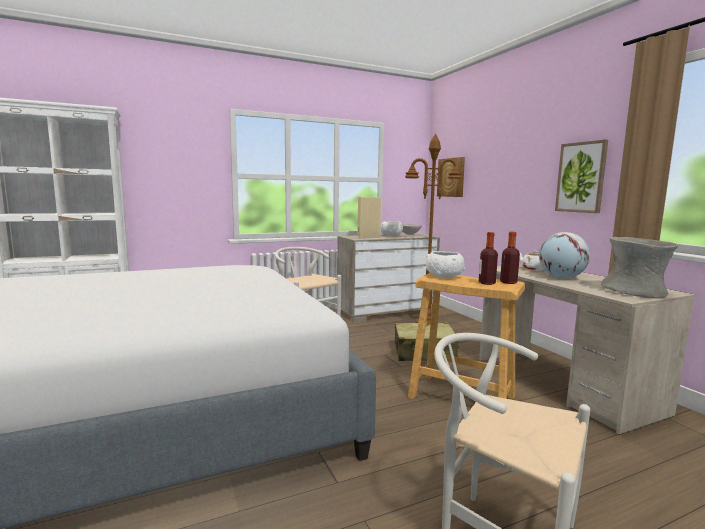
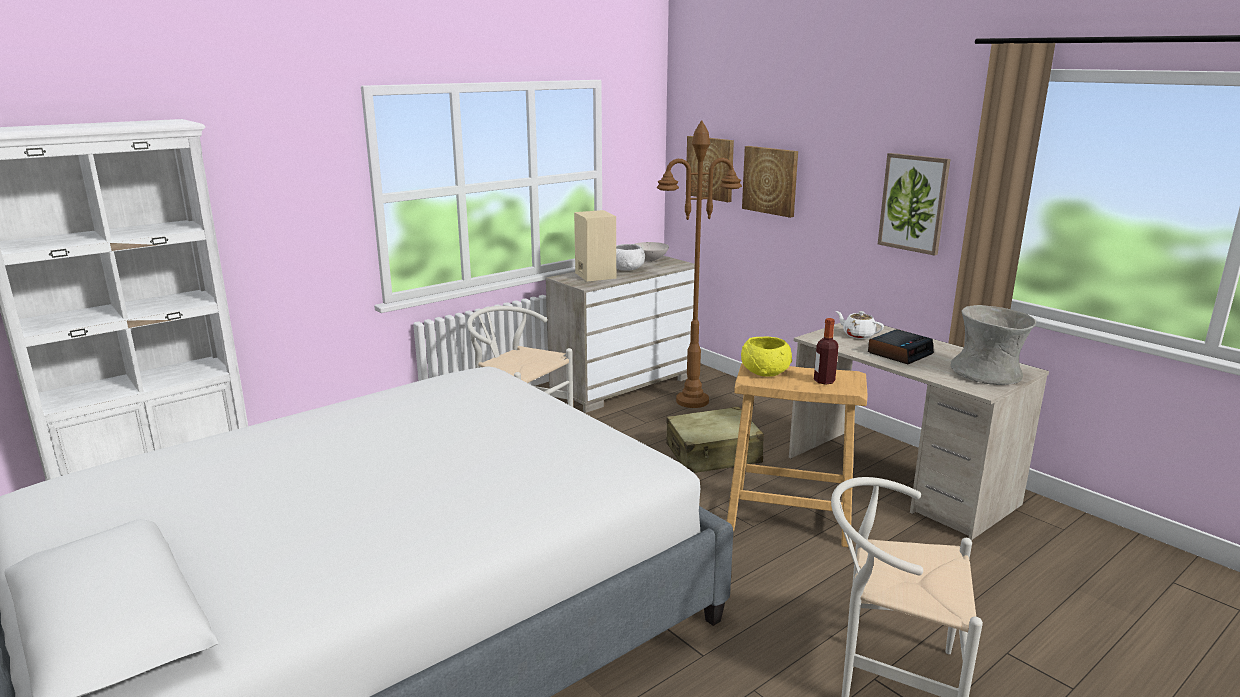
camera: 15 degrees left, 10 degrees up
white bowl [426,251,465,278] -> yellow bowl [741,337,792,377]
bottle [500,232,520,284] -> none
globe [539,232,590,279] -> alarm clock [868,329,934,364]
none -> picture [742,146,798,218]

